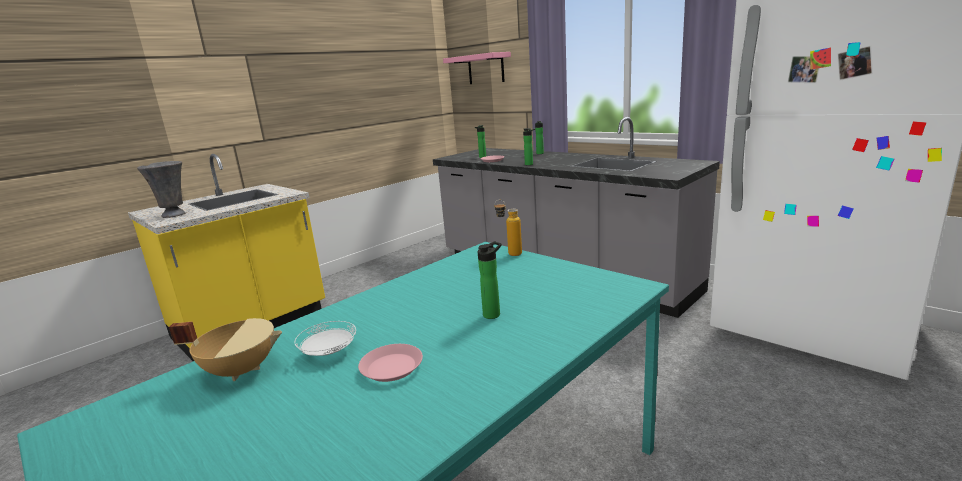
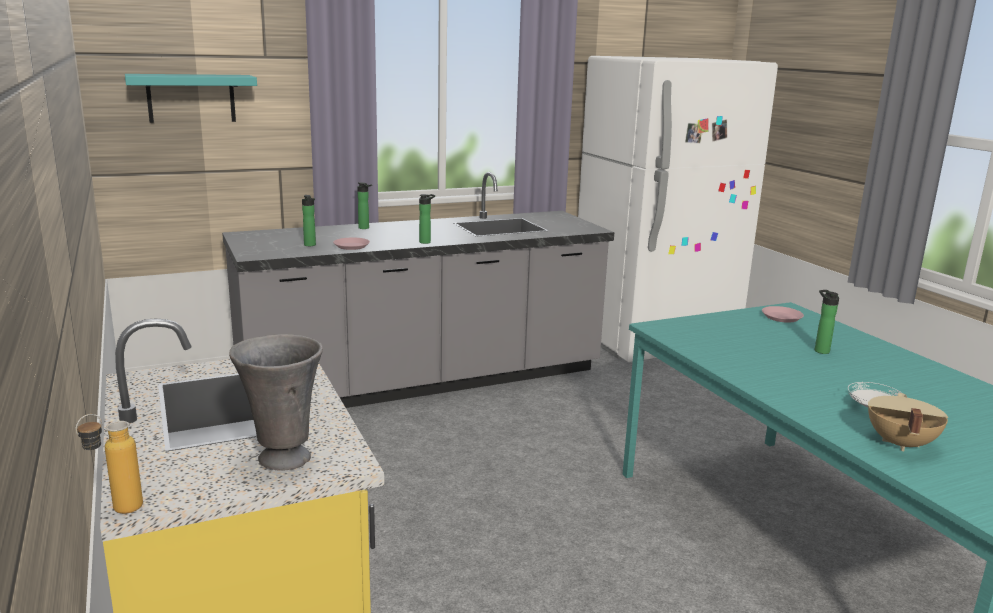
camera: 70 degrees left, 0 degrees up
pink plate [358,344,423,382] -> pink plate moved to [762,306,804,323]
pink shelf [443,52,511,84] -> turquoise shelf [125,74,257,123]
bottle [494,200,522,256] -> bottle moved to [76,414,143,514]

